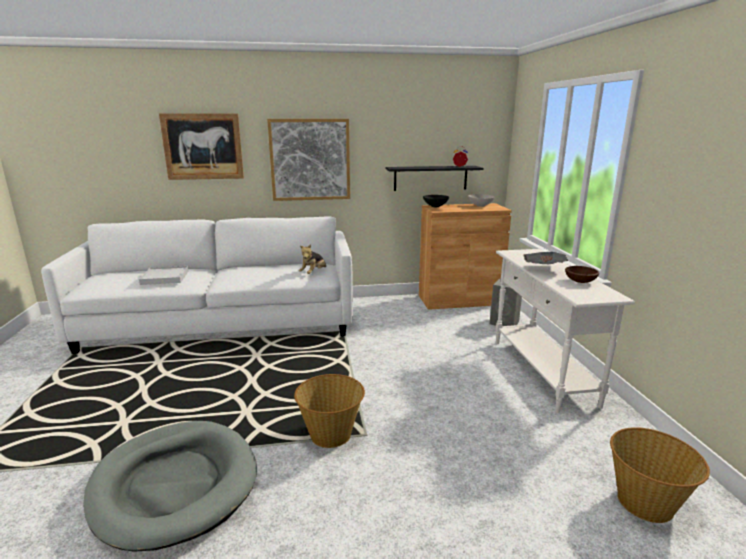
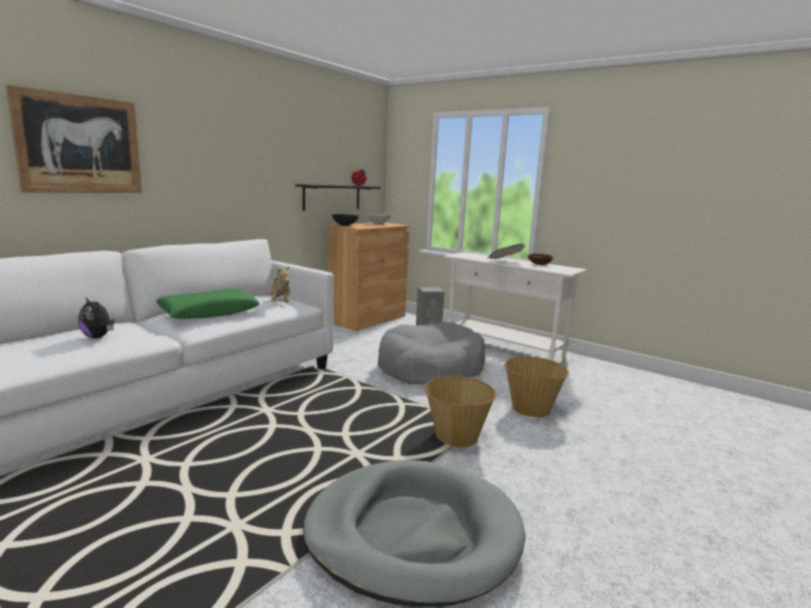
camera: 45 degrees left, 5 degrees down
white tray [139,266,189,285] -> plush toy [78,298,114,338]
picture [267,119,350,201] -> none
basket [610,427,710,523] -> basket moved to [504,357,569,417]
none -> green pillow [156,288,260,319]
none -> grey dog bed [378,322,485,384]

